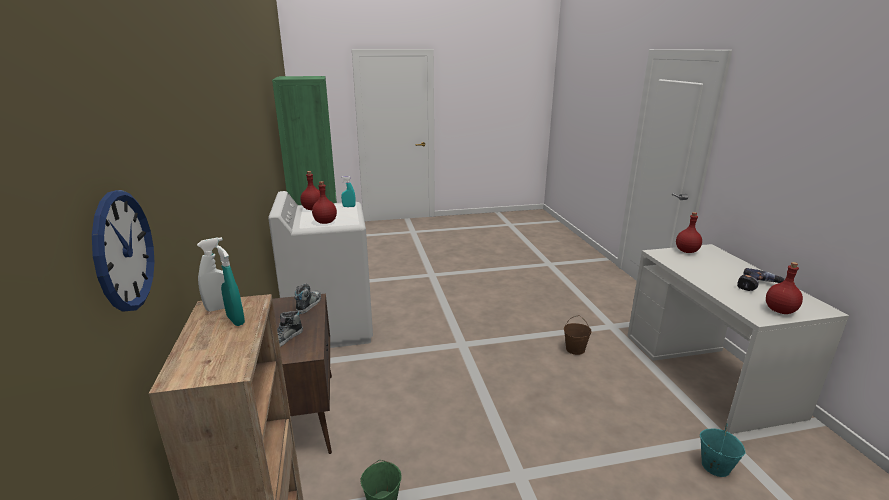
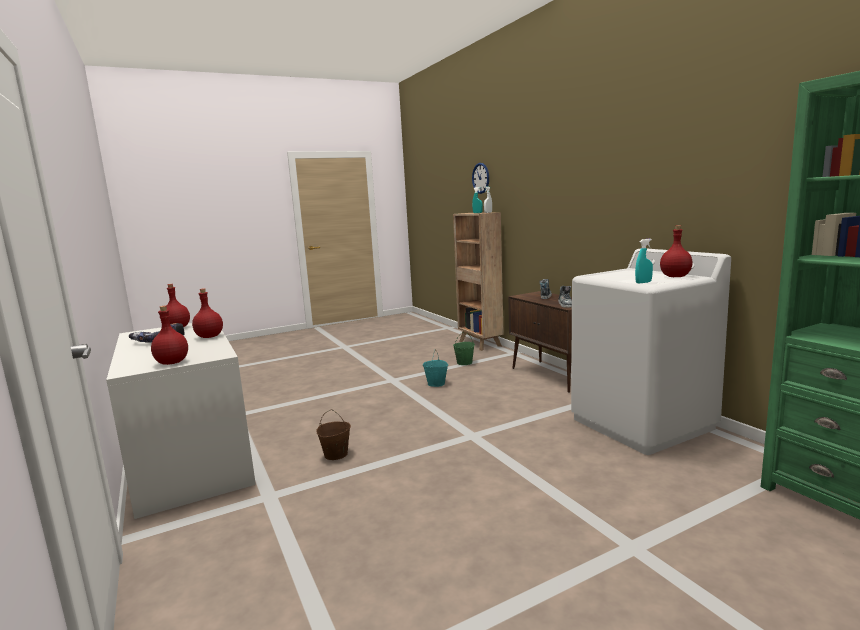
camera: 165 degrees right, 10 degrees down
red bottle [312,181,337,224] -> red bottle moved to [192,288,223,338]
turquoise bucket [700,423,746,477] -> turquoise bucket moved to [423,350,448,387]

